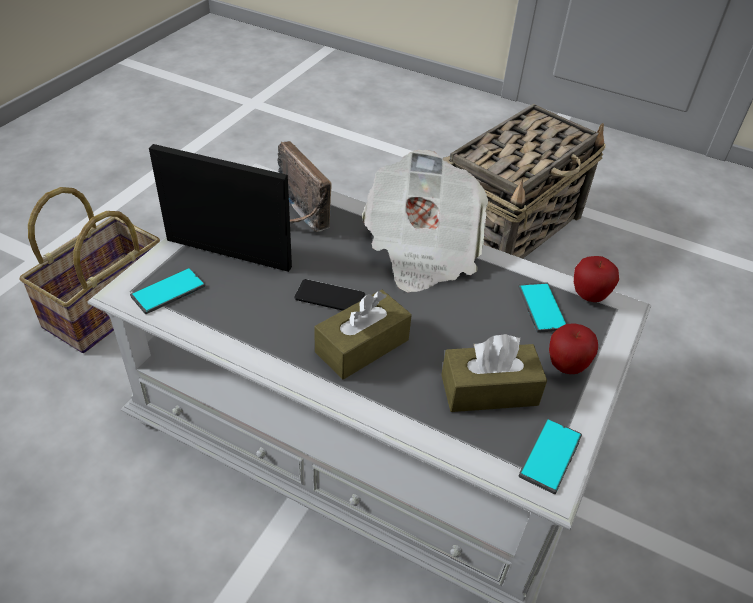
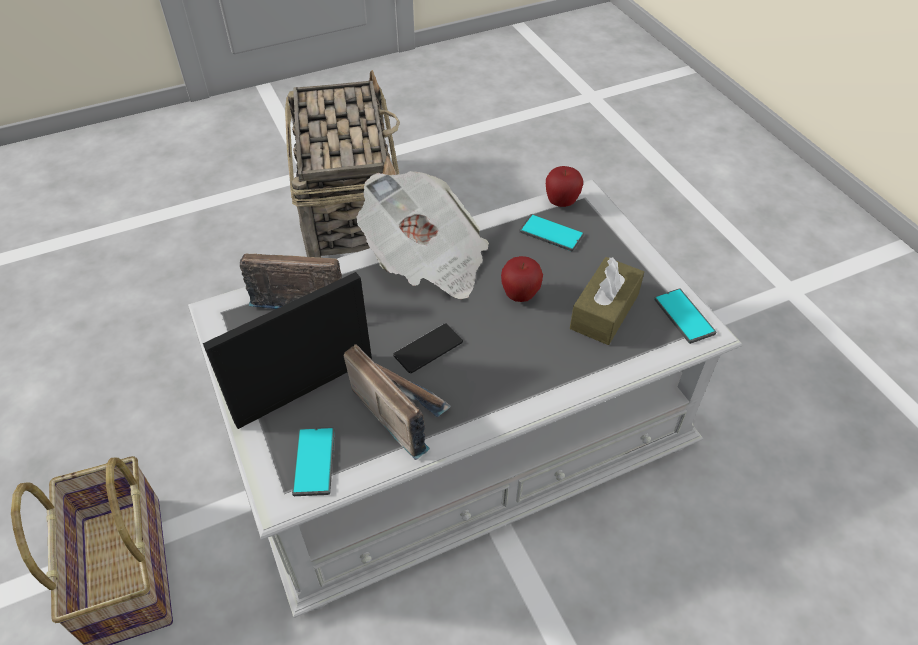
camera: 50 degrees left, 5 degrees up
brown tissue box [314,290,412,379] -> none
apple [549,323,598,374] -> apple moved to [501,256,543,302]
none -> radio [343,344,451,460]

